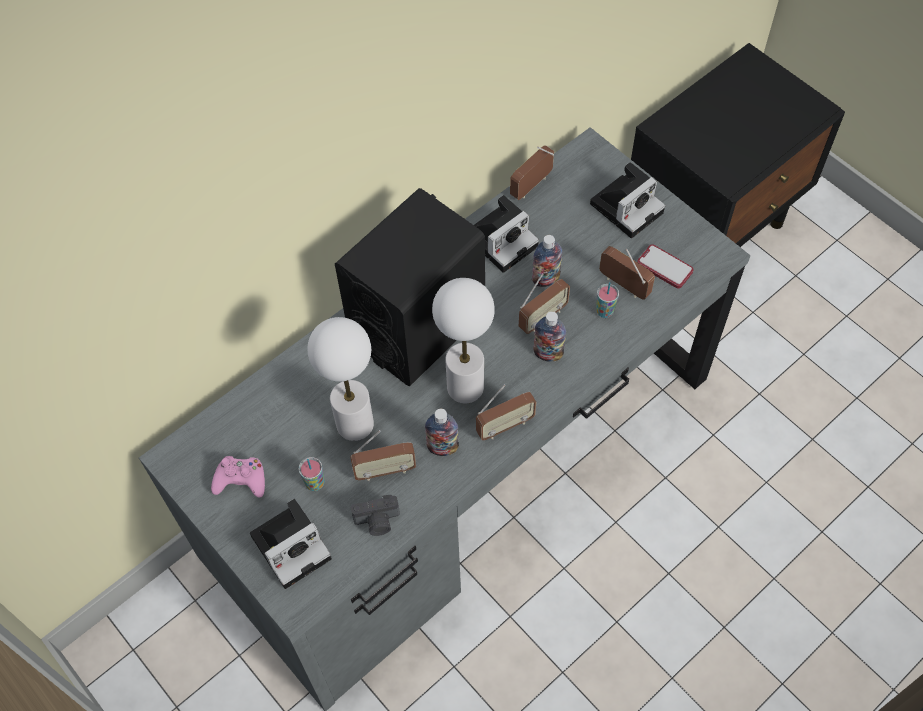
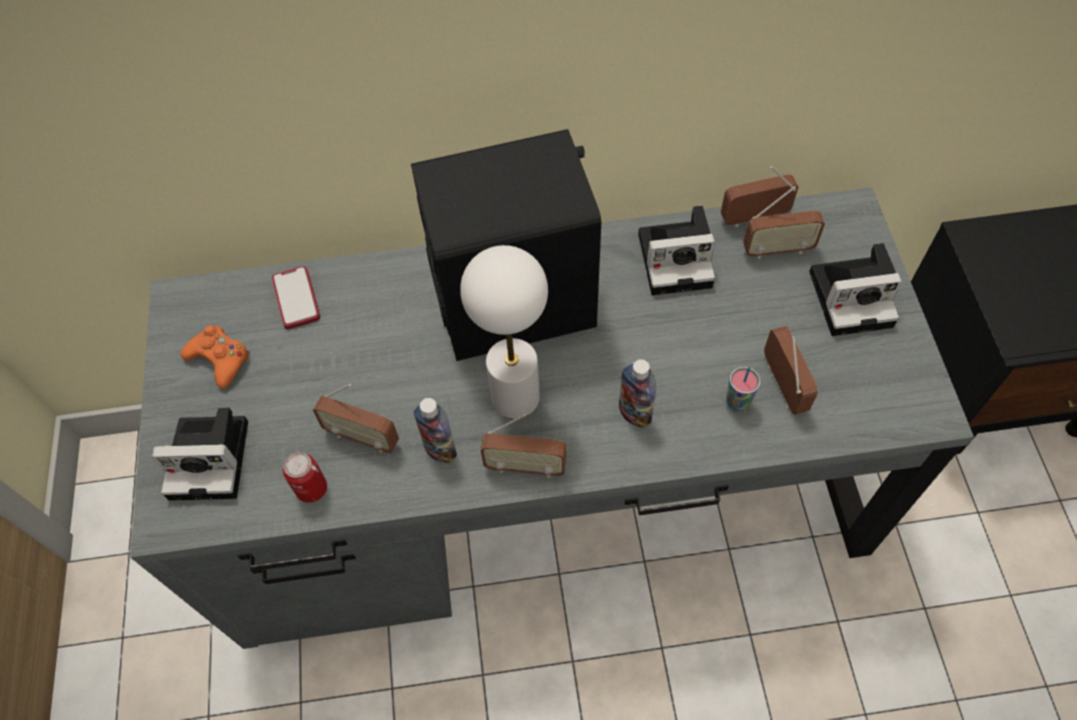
camera: 35 degrees right, 0 degrees up
pink game controller [211,456,265,498] -> orange game controller [181,325,250,389]
cup [299,457,324,491] -> none
white table lamp [307,317,374,441] -> none
camera [351,495,400,536] -> can [283,452,327,503]
radio [519,274,570,334] -> radio moved to [743,186,825,259]
bottle [532,235,563,287] -> none
phone [637,244,694,289] -> phone moved to [272,266,320,329]

